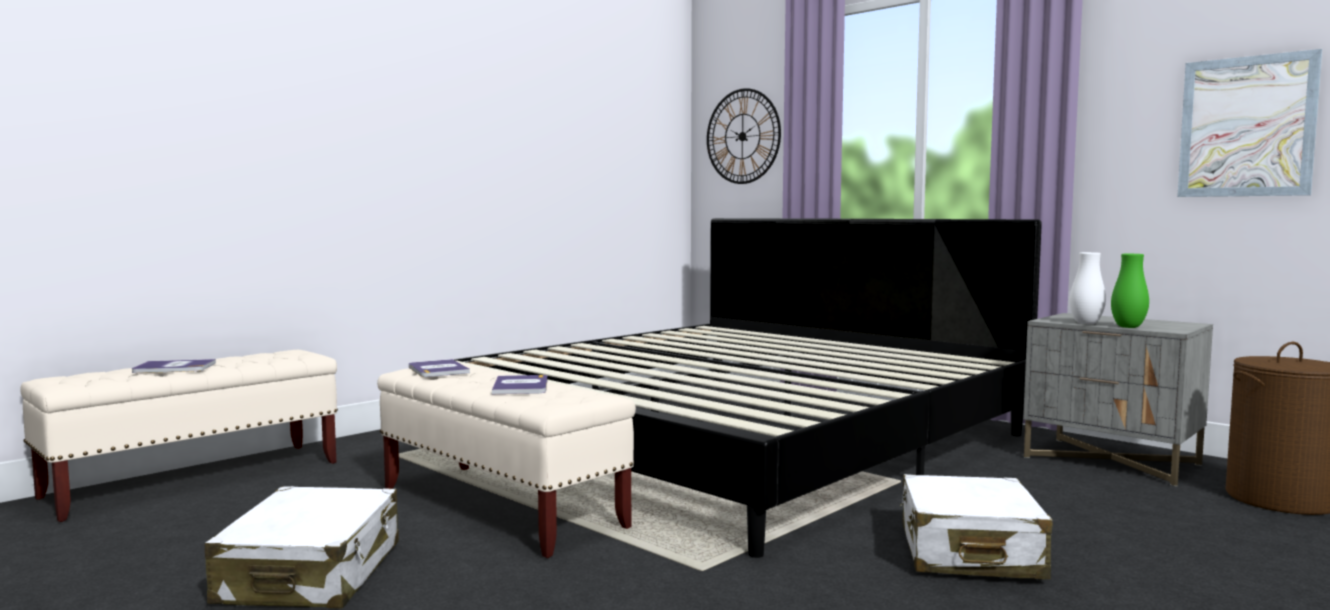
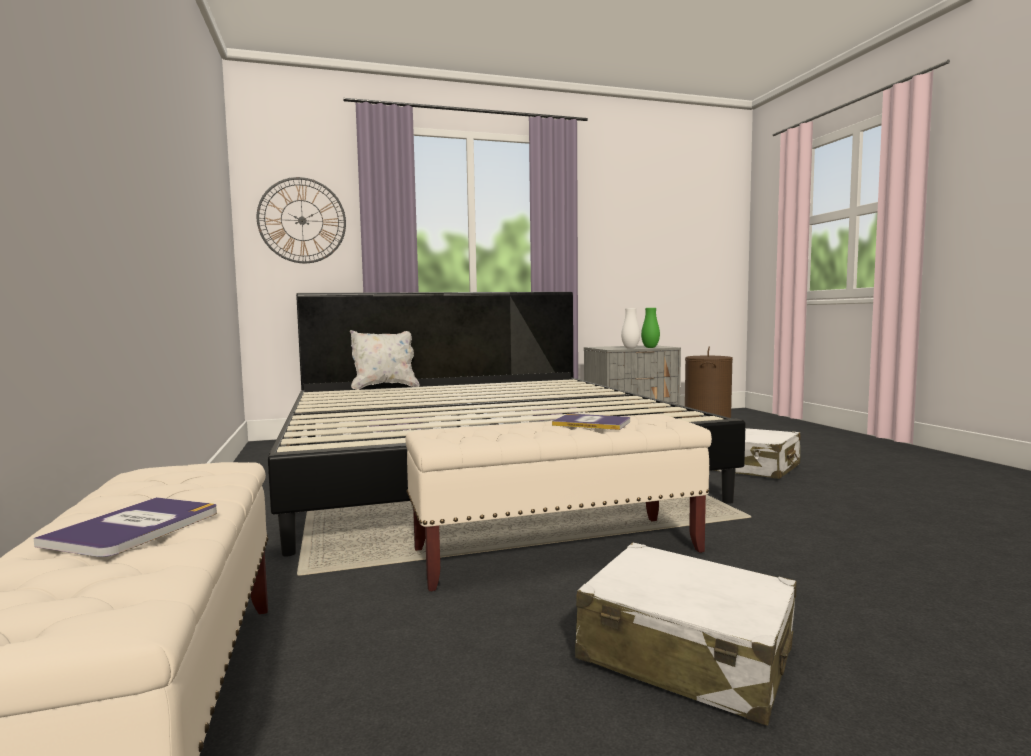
camera: 60 degrees left, 0 degrees up
book [409,359,470,377] -> none
picture [1177,49,1322,197] -> none
none -> white pillow [350,330,419,390]

